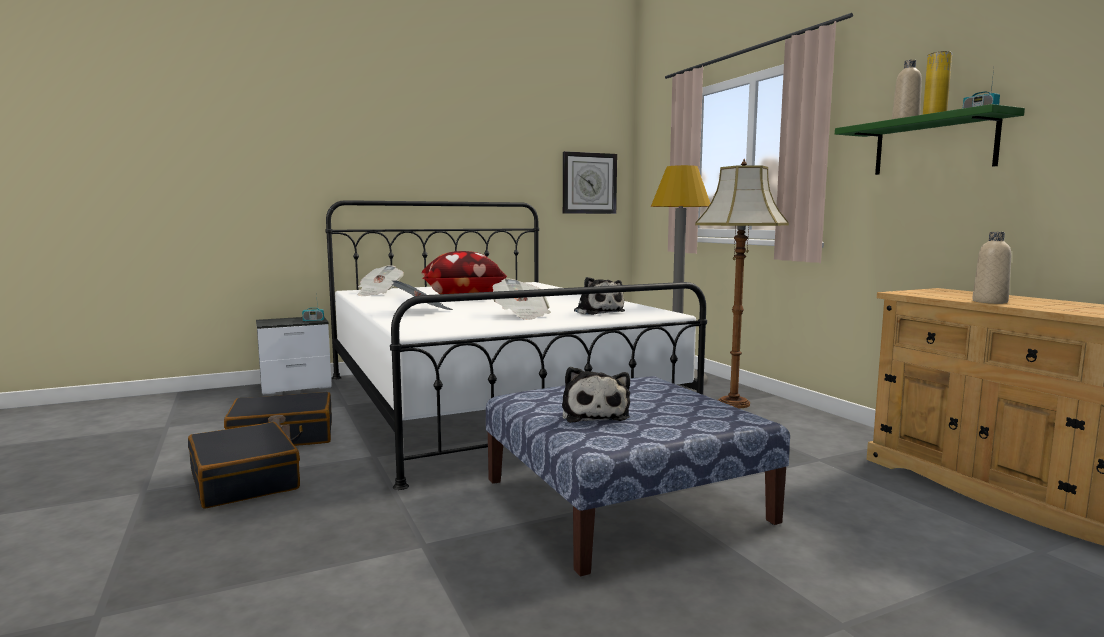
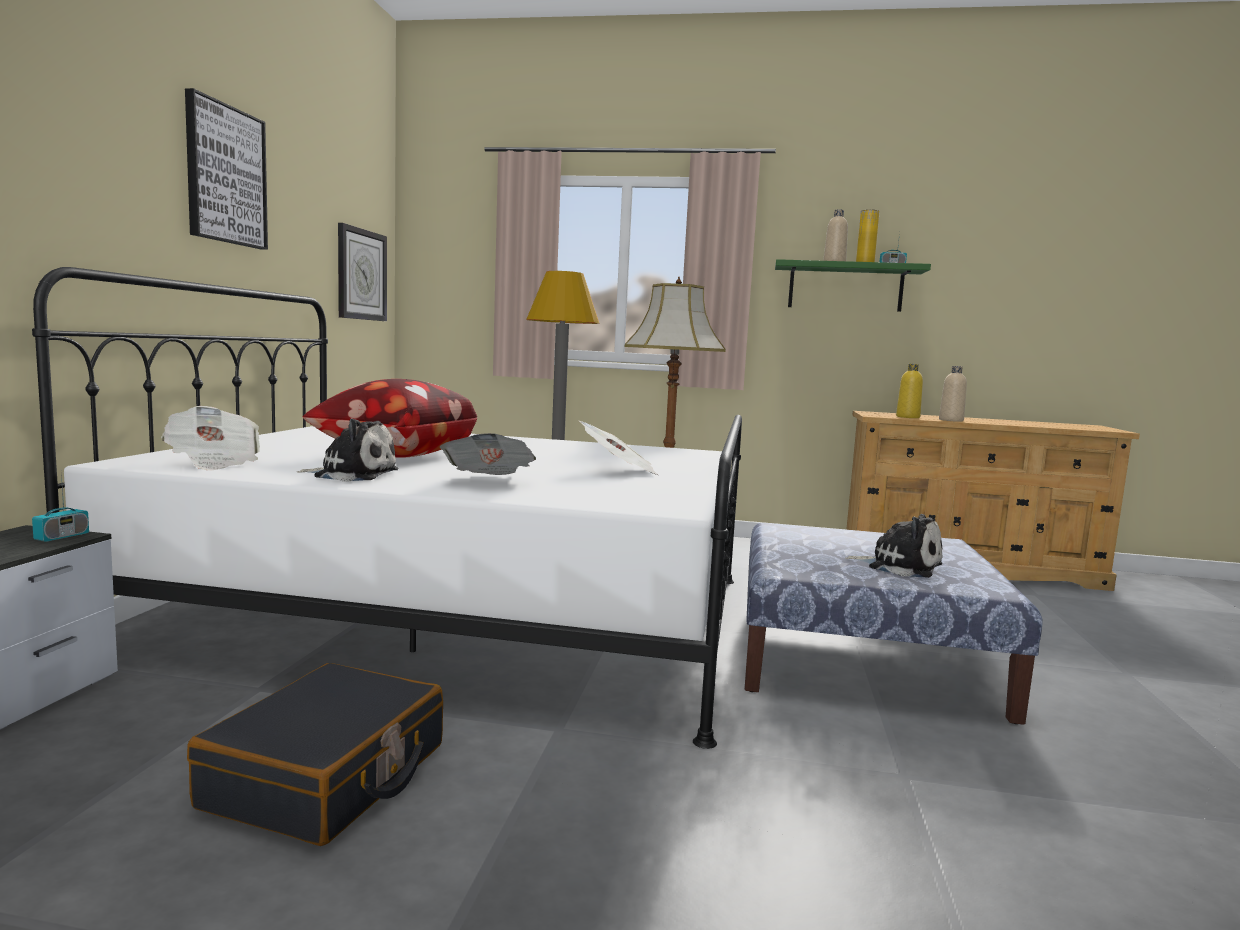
camera: 55 degrees left, 0 degrees up
black suitcase [188,422,300,509] -> none
plush toy [574,277,625,315] -> plush toy moved to [297,418,398,482]
none -> picture [185,88,268,250]
none -> yellow bottle [896,364,923,418]

